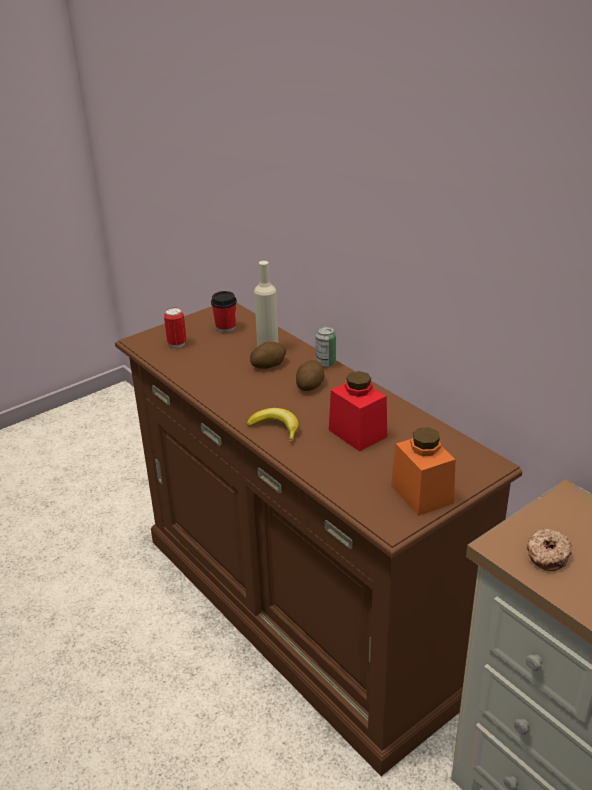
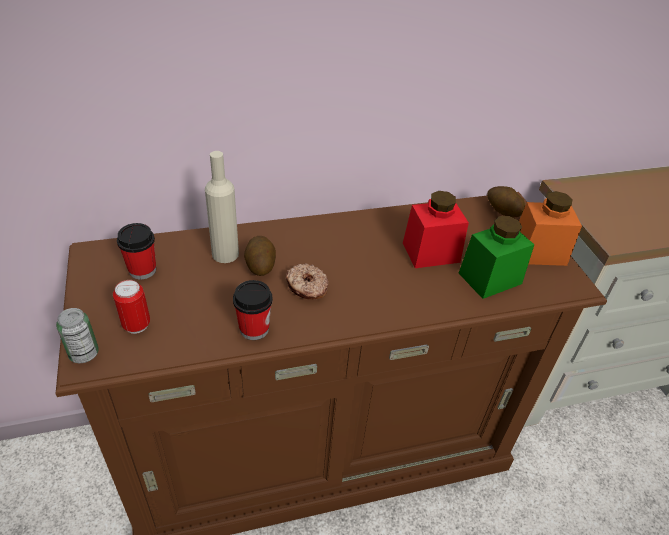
camera: 70 degrees left, 10 degrees up
banana [247,408,299,442] -> none
potato [296,360,324,391] -> potato moved to [487,186,525,218]
can [316,326,336,367] -> can moved to [56,308,99,363]
donut [527,528,572,571] -> donut moved to [286,264,328,300]
none -> cup [233,280,273,340]
none -> green jar [459,216,534,299]

